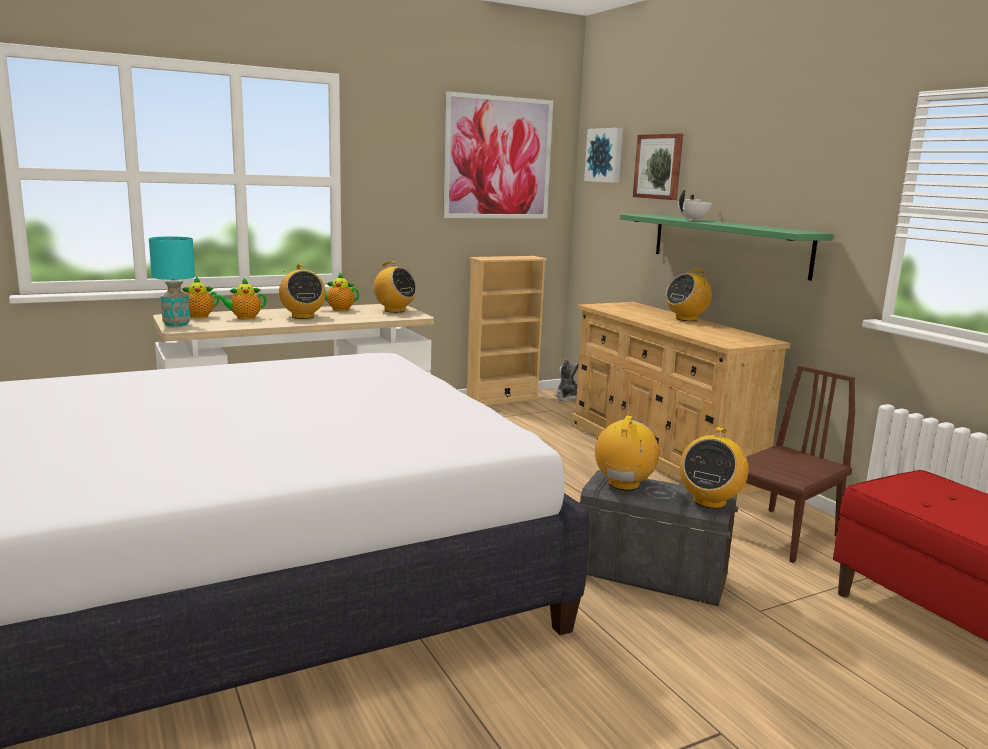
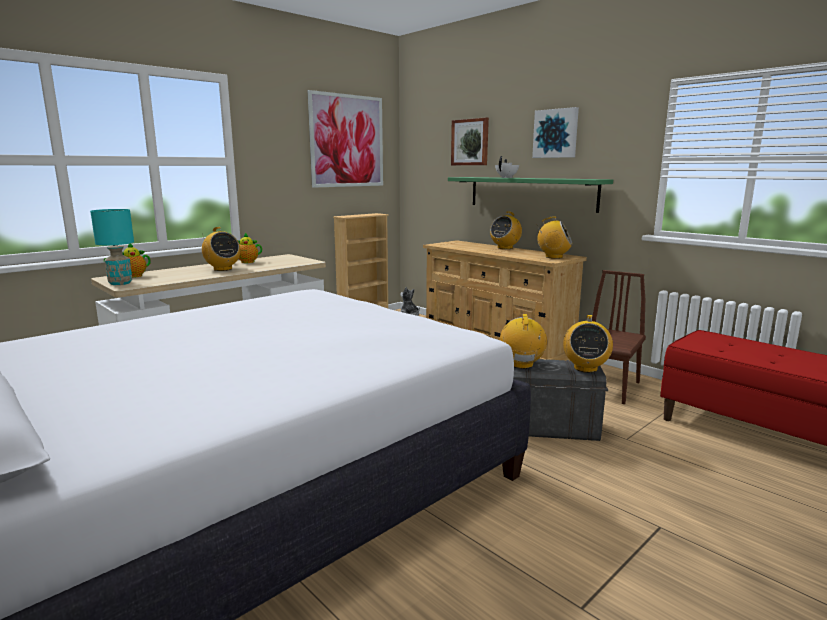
camera: 15 degrees left, 0 degrees up
teapot [214,277,267,320] -> none
radio [370,261,417,313] -> radio moved to [536,217,573,259]
picture [584,128,623,183] -> picture moved to [532,107,579,158]

